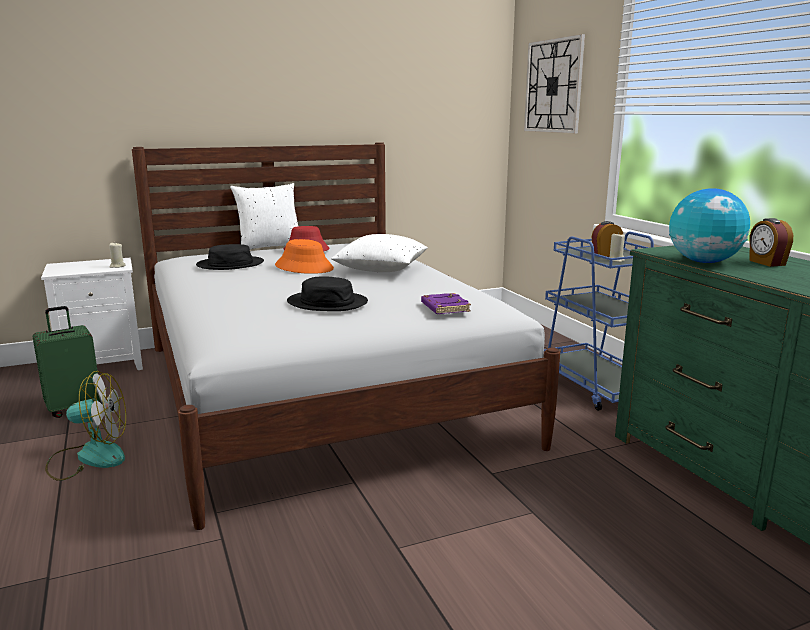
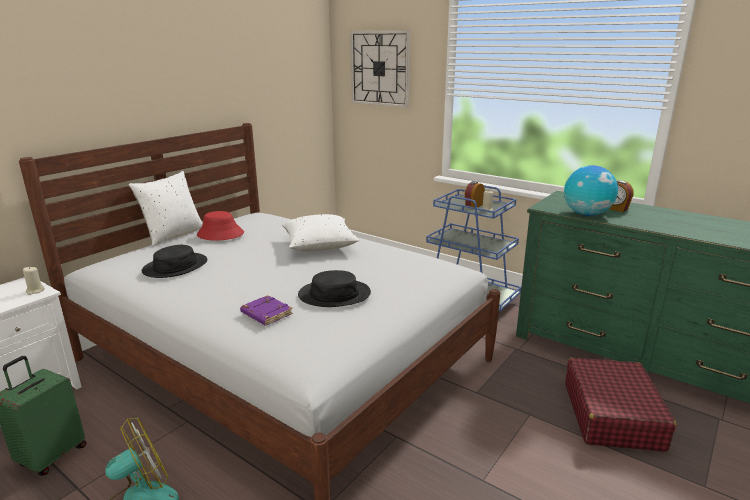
camera: 30 degrees left, 5 degrees up
orange hat [275,239,334,274] -> none
purple book [421,293,471,314] -> purple book moved to [240,295,293,326]
none -> red suitcase [565,358,677,452]

